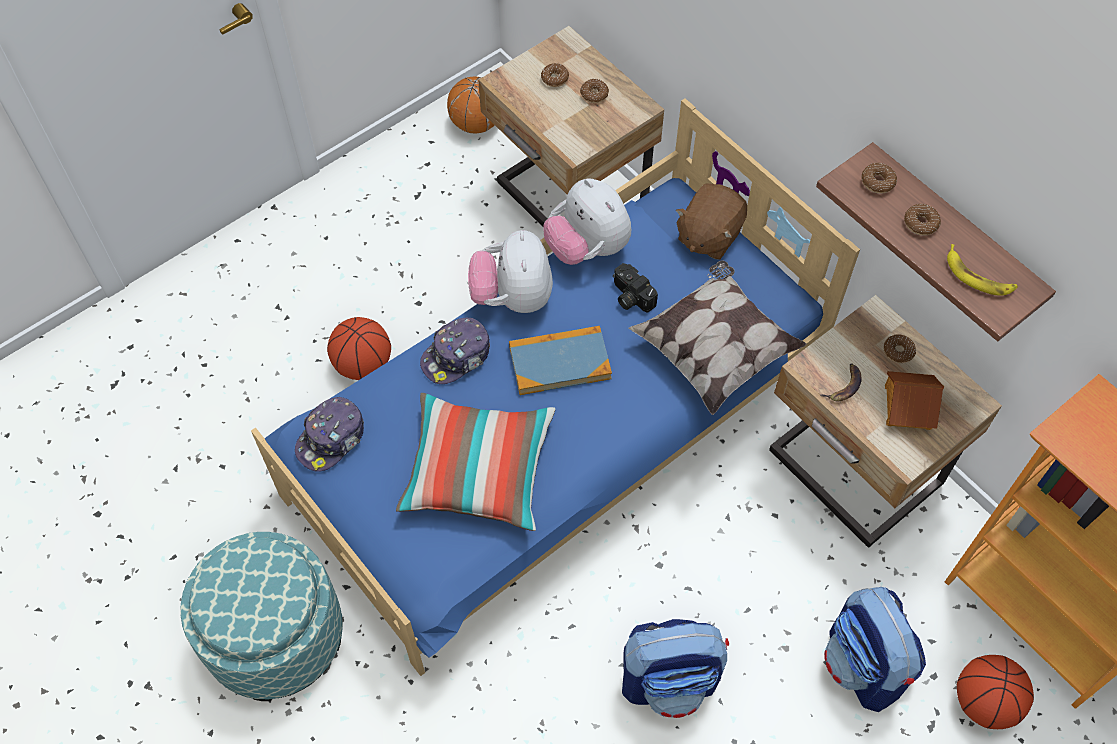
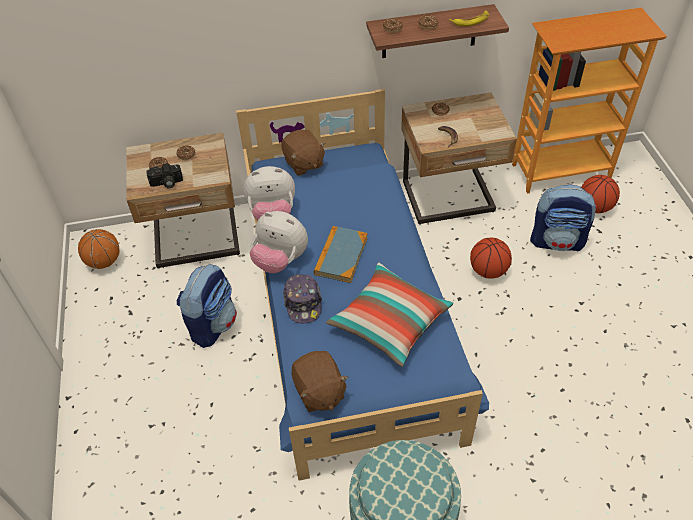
camera: 60 degrees left, 10 degrees down
cap [295,397,364,472] -> brown plush toy [292,351,348,412]
basketball [327,317,391,380] -> basketball moved to [470,238,512,279]
camera [613,263,658,313] -> camera moved to [146,163,183,188]
backpack [622,619,729,718] -> backpack moved to [177,264,237,348]
pillow [629,261,806,415] -> none
toy house [885,371,944,430] -> none

